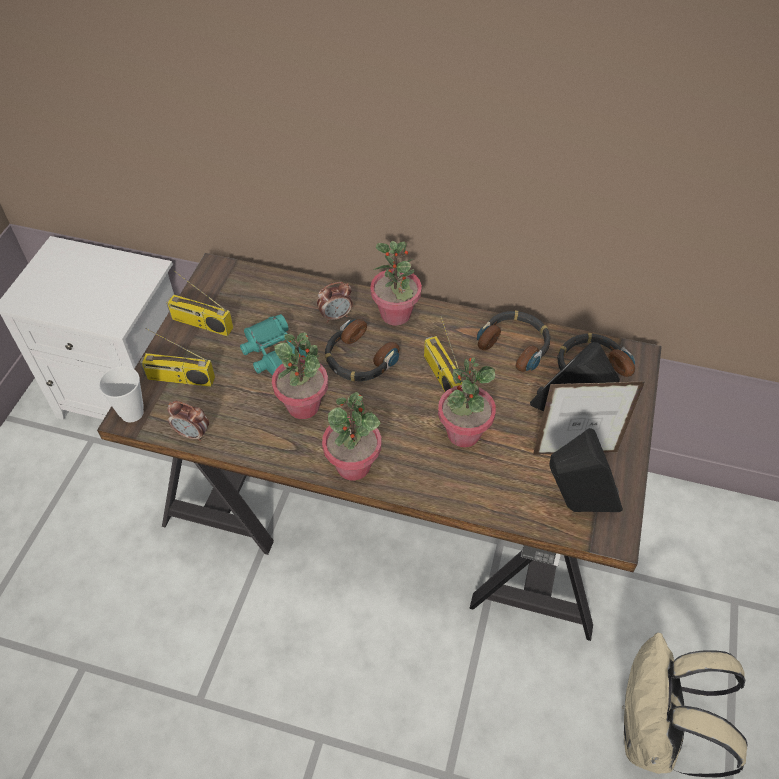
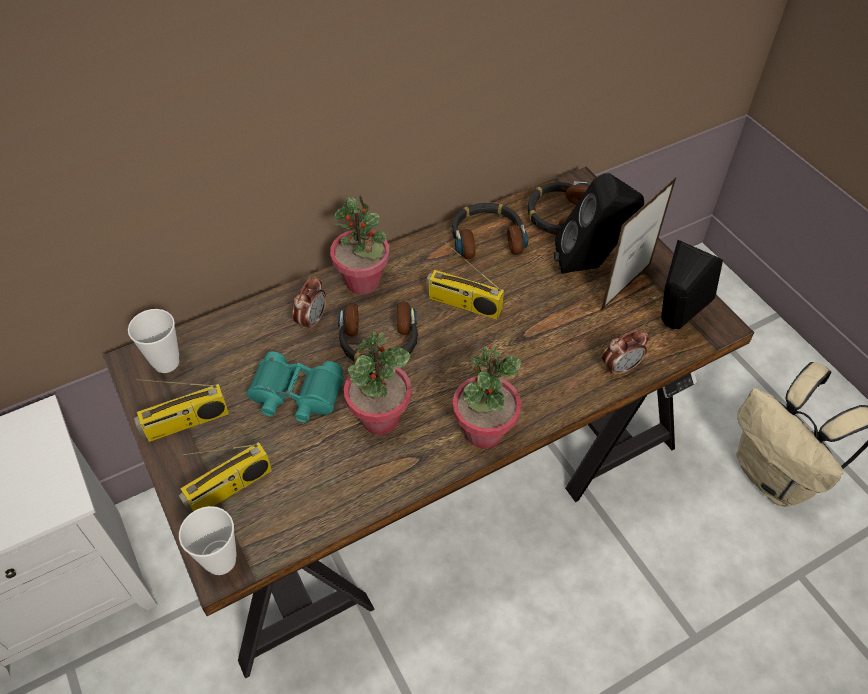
camera: 45 degrees left, 0 degrees up
alarm clock [167,401,209,441] -> alarm clock moved to [602,329,649,377]
potted plant [438,357,496,448] -> none
none -> cup [128,309,179,373]

